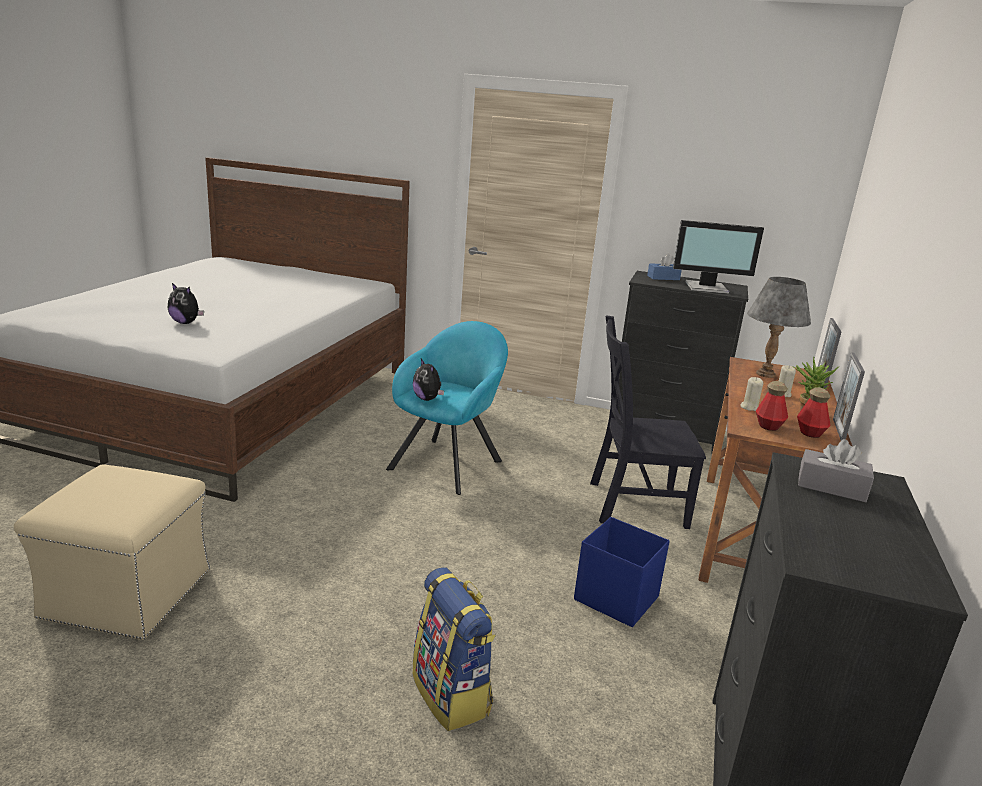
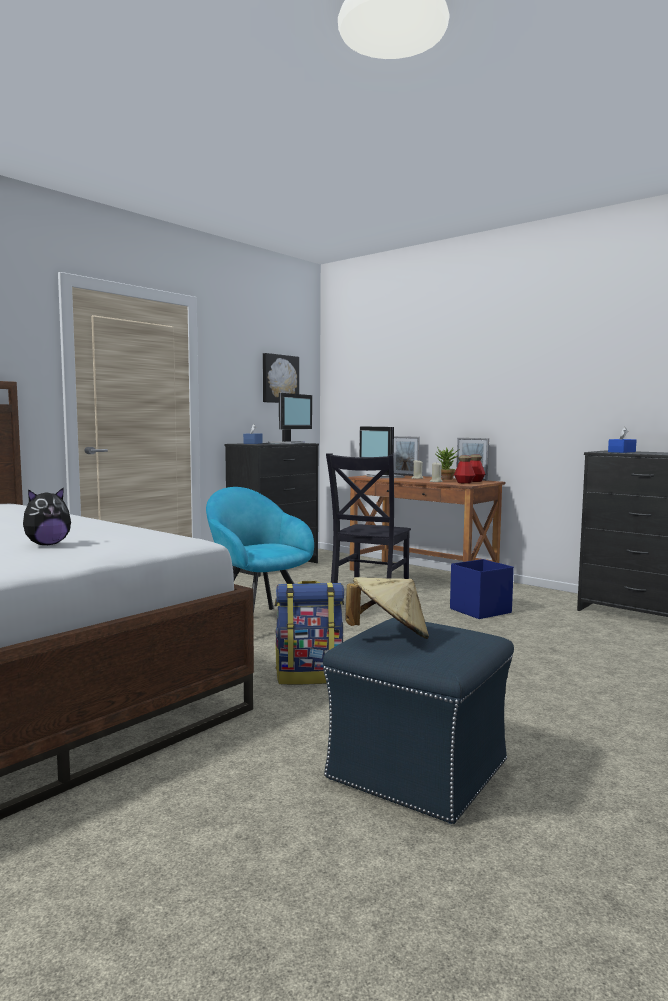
camera: 65 degrees left, 15 degrees down
beige ottoman [14,464,210,640] -> blue ottoman [323,618,514,824]
plush toy [413,359,444,401] -> none
backpack [413,568,496,731] -> backpack moved to [275,581,344,685]
grey table lamp [747,277,811,378] -> monitor [359,426,404,478]
grey tissue box [798,439,874,502] -> blue tissue box [608,427,636,453]
none -> picture [263,353,299,403]
none -> beige hat [345,577,429,639]

